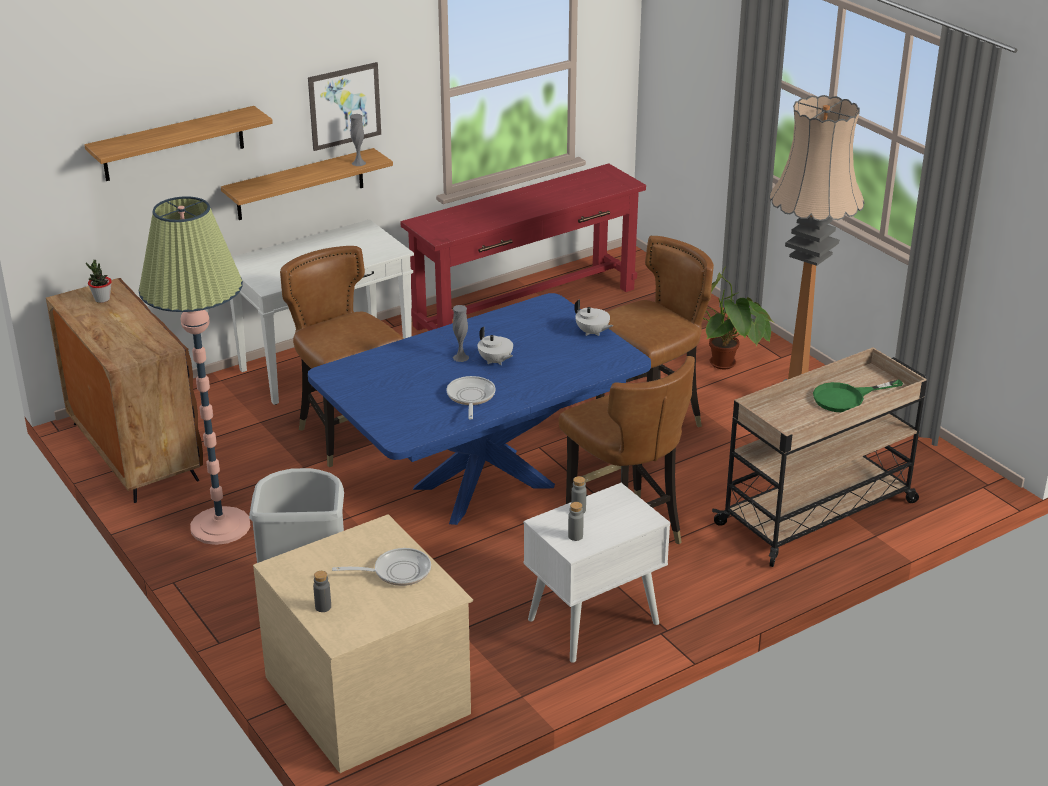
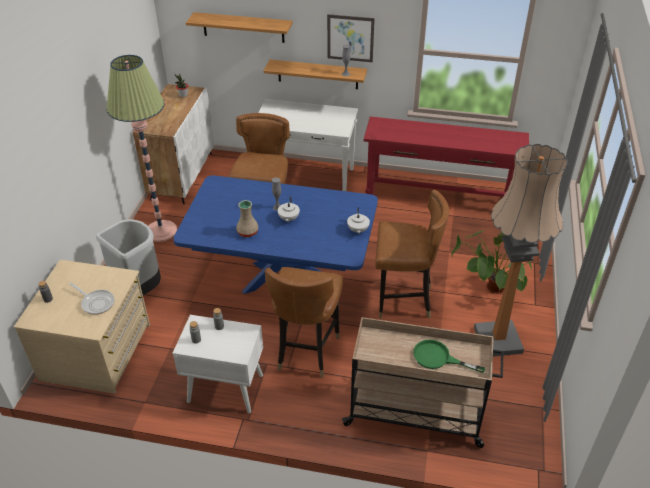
camera: 45 degrees right, 10 degrees up
brown cabinet [46,278,203,503] -> white cabinet [133,84,214,205]
frying pan [446,376,496,419] -> beige vase [236,200,259,237]

